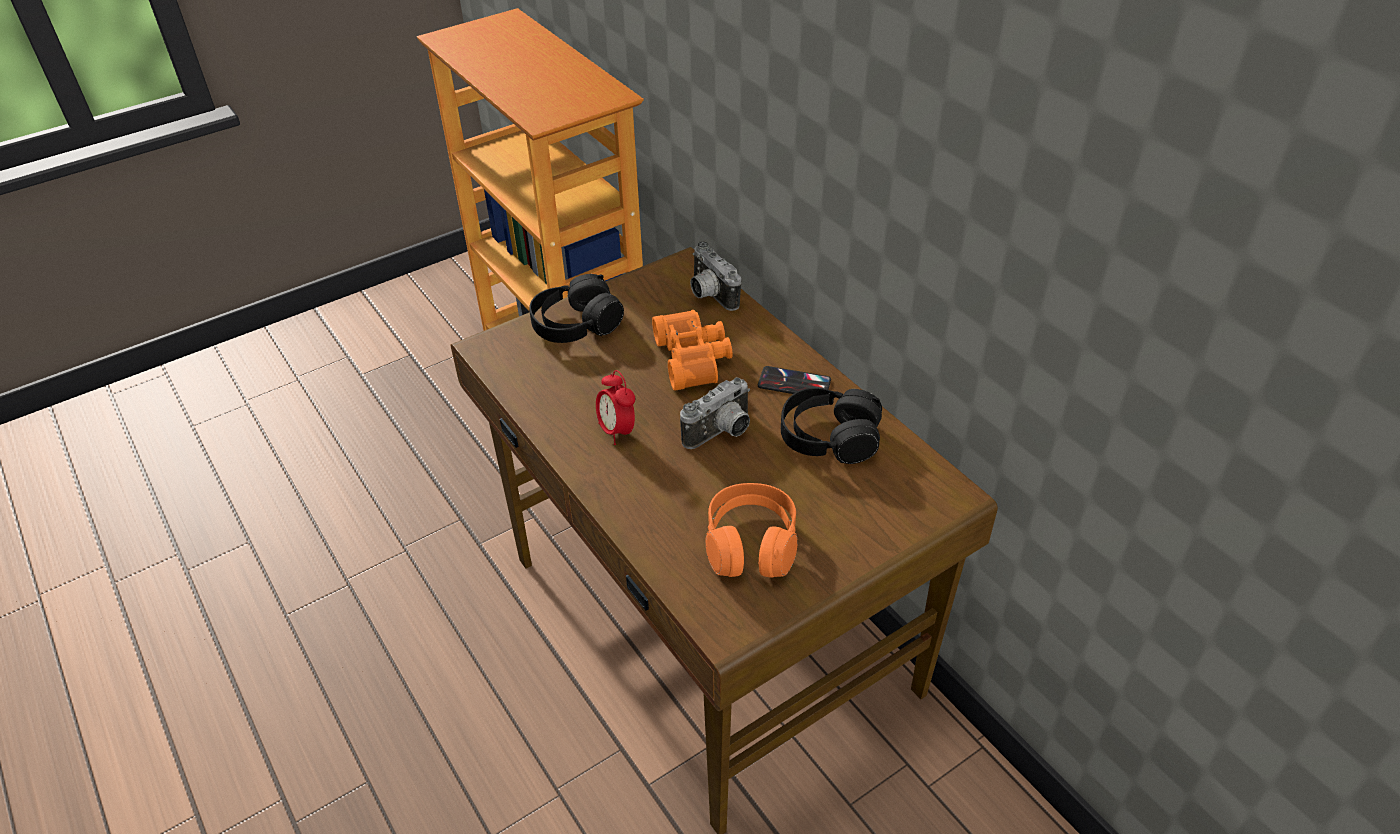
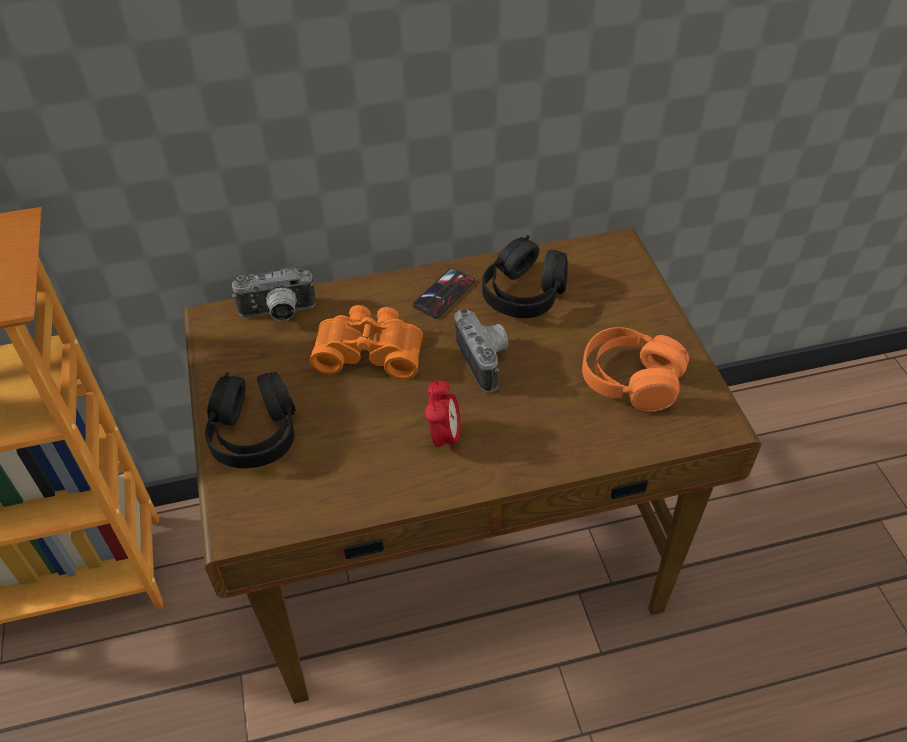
camera: 70 degrees left, 5 degrees up
alarm clock [596,370,635,445] -> alarm clock turned 75 degrees counterclockwise [425,380,461,453]

